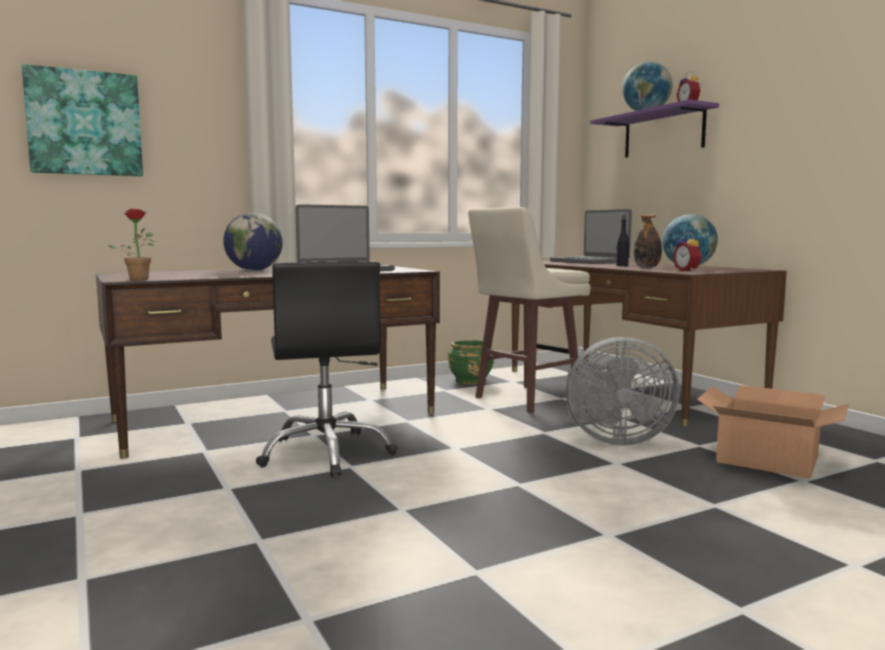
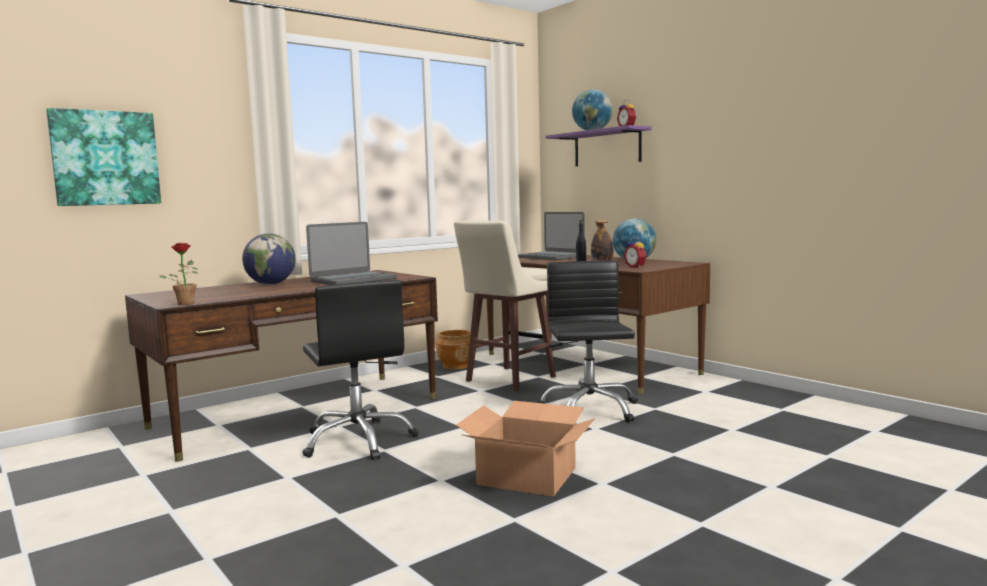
camera: 10 degrees left, 0 degrees up
green planter [447,340,494,384] -> brown planter [435,330,471,369]
grey fan [566,337,679,446] -> black office chair [537,261,638,423]
cardboard box [697,385,849,479] -> cardboard box moved to [456,401,595,497]

